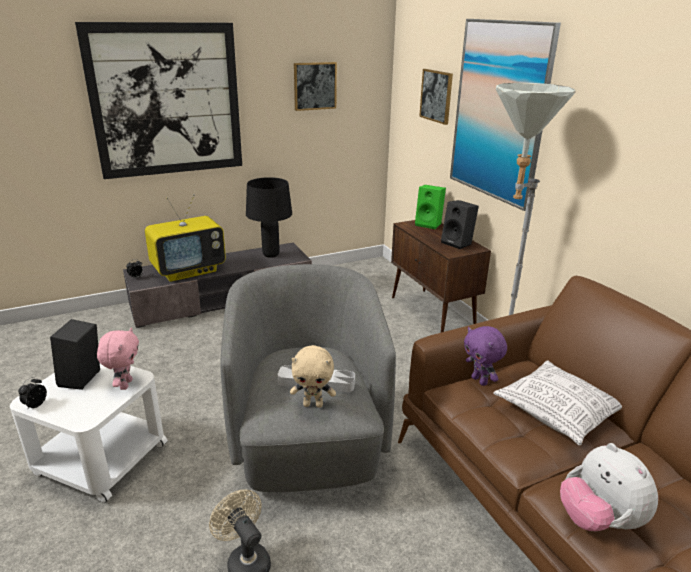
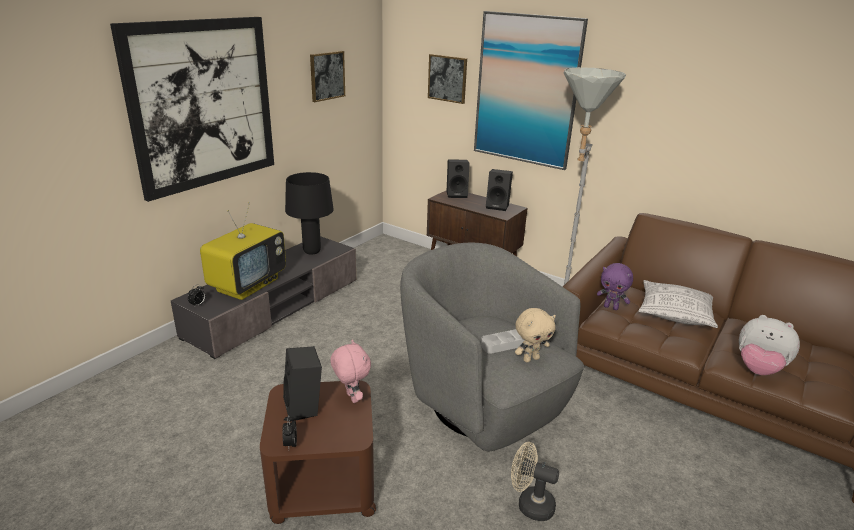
camera: 30 degrees left, 0 degrees up
white side table [10,363,168,503] -> brown side table [260,380,376,524]
green speaker [415,185,446,229] -> black speaker [447,159,470,198]

